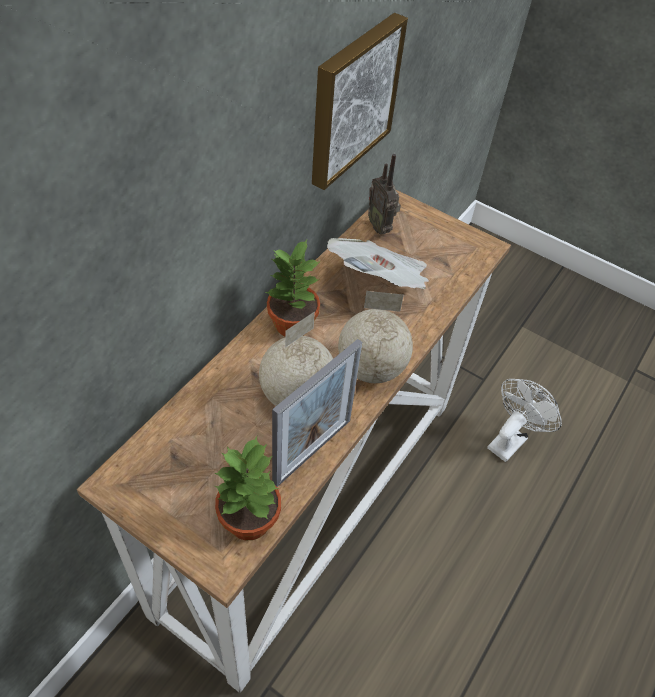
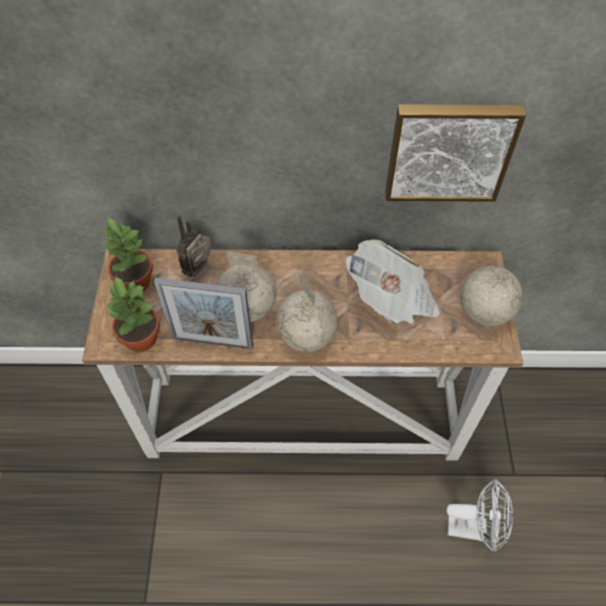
camera: 60 degrees right, 5 degrees up
potted plant [266,240,321,336] -> potted plant moved to [101,216,153,291]
radio [368,154,401,235] -> radio moved to [176,215,211,277]
none -> globe [460,249,523,326]

